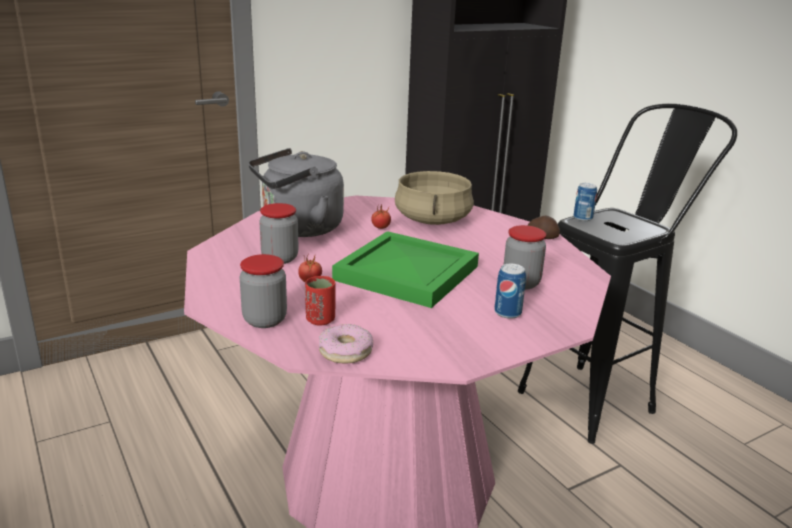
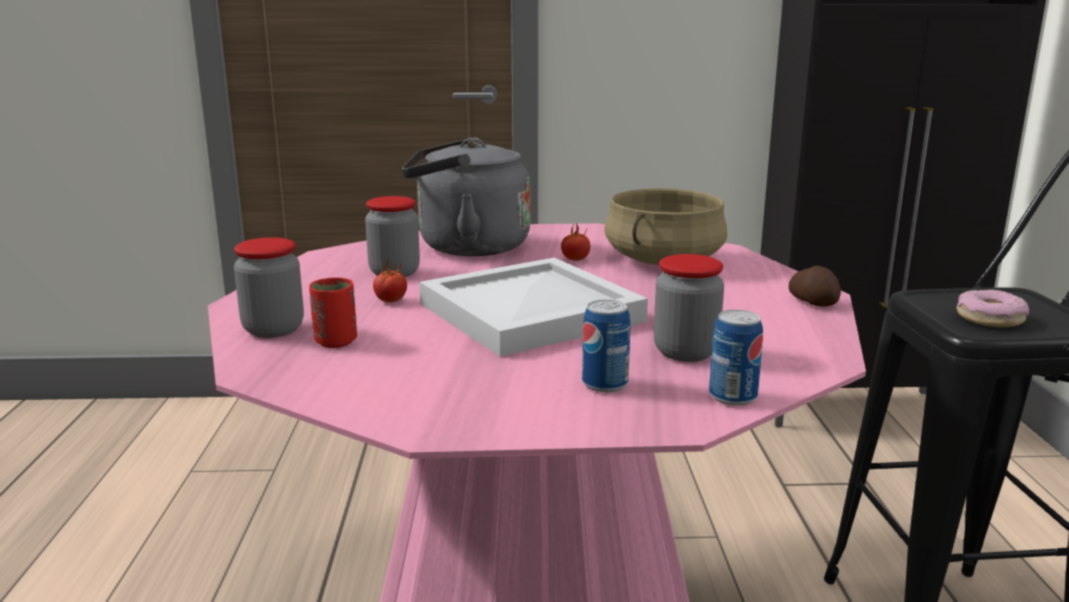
camera: 30 degrees right, 5 degrees down
donut [319,324,373,363] -> donut moved to [957,290,1029,327]
green tray [332,231,479,308] -> white tray [419,258,648,357]
can [573,183,597,221] -> can moved to [709,310,763,406]

